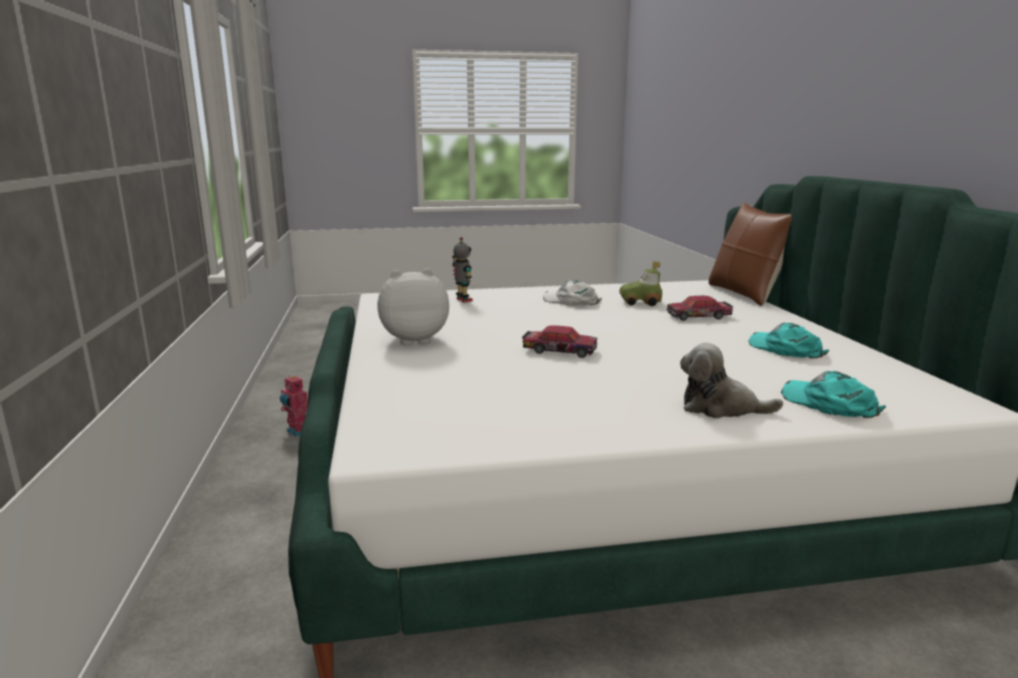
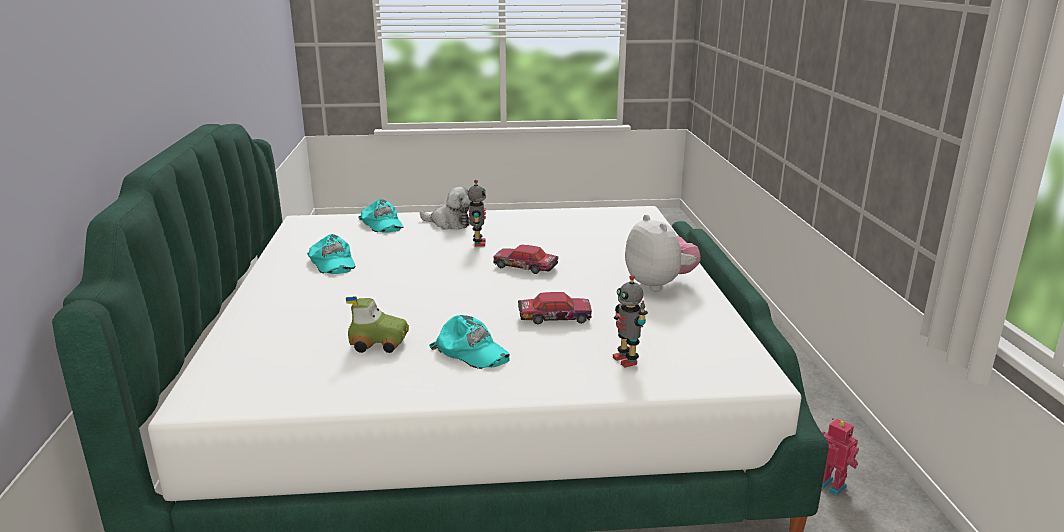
camera: 175 degrees left, 5 degrees up
plush toy [377,268,449,345] -> plush toy turned 105 degrees counterclockwise [625,214,701,292]
white cap [543,280,602,306] -> turquoise cap [429,315,510,369]
toy car [667,296,734,321] -> toy car moved to [518,292,592,324]
brown pillow [709,202,792,306] -> none
none -> toy robot [468,180,486,247]

